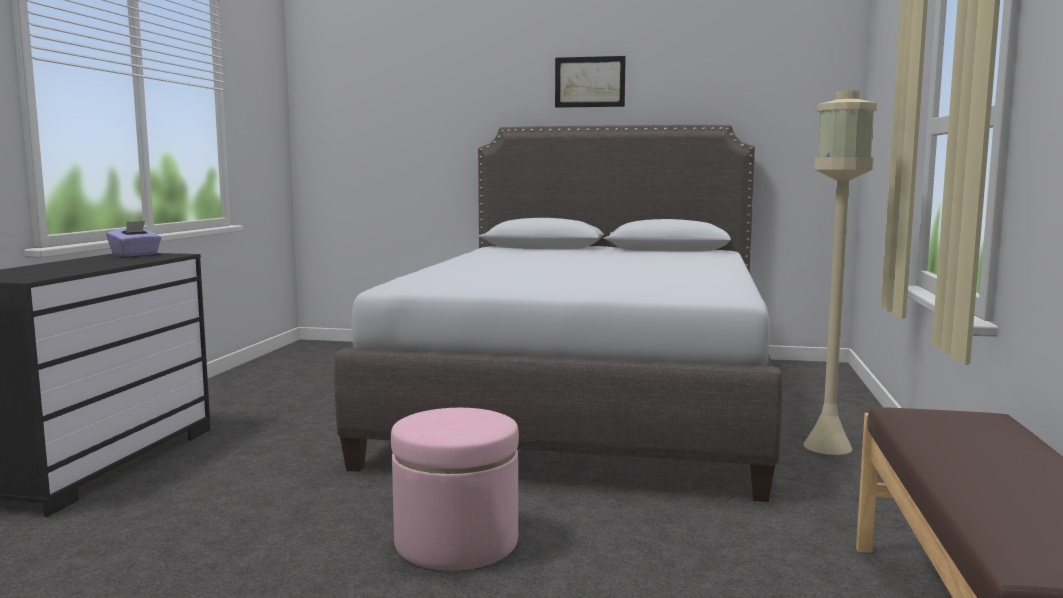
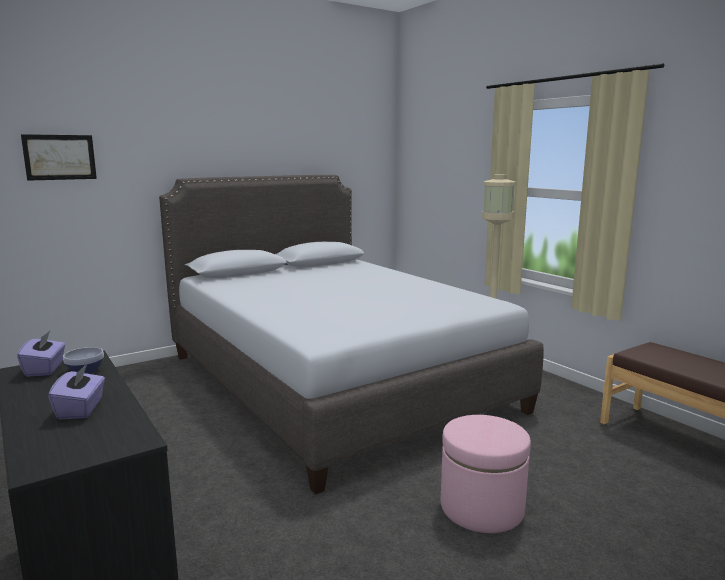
camera: 45 degrees left, 5 degrees up
picture [555,56,626,108] -> picture moved to [21,134,97,181]
none -> purple tissue box [48,364,105,420]
none -> bowl [63,347,104,374]

